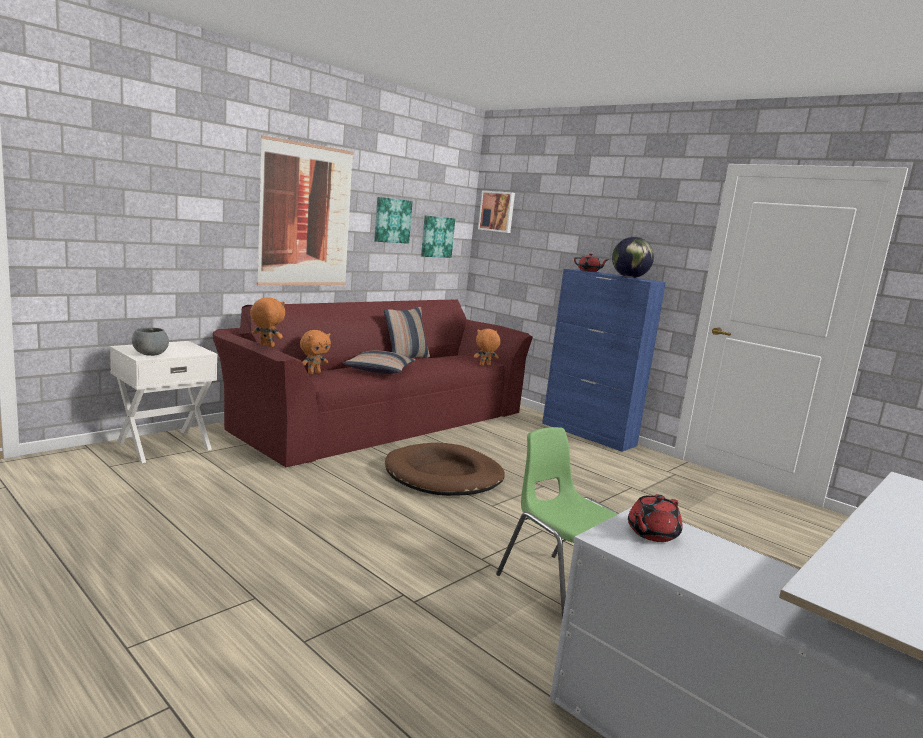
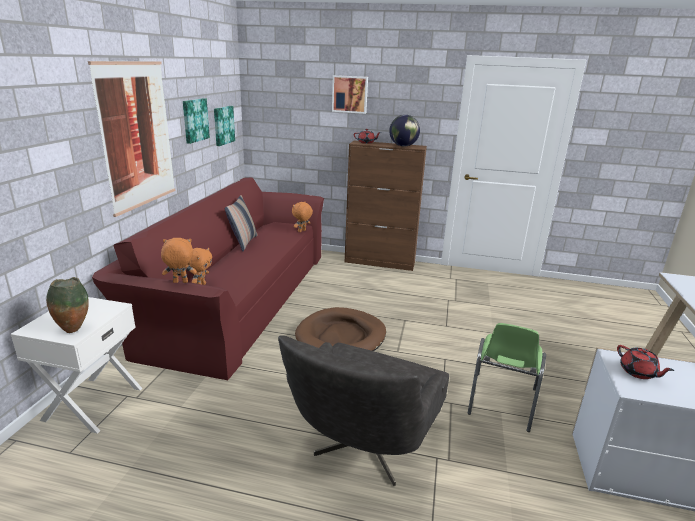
camera: 30 degrees left, 10 degrees up
grey bowl [132,328,169,356] -> vase [46,277,89,333]
pillow [343,351,416,374] -> none
picture [478,191,515,233] -> picture moved to [332,75,368,114]
green chair [496,427,618,618] -> green chair turned 90 degrees counterclockwise [467,323,546,432]
blue cabinet [542,269,666,452] -> brown cabinet [345,141,427,271]
red teapot [628,494,683,542] -> red teapot turned 45 degrees counterclockwise [617,345,674,379]
none -> grey armchair [278,336,449,486]

